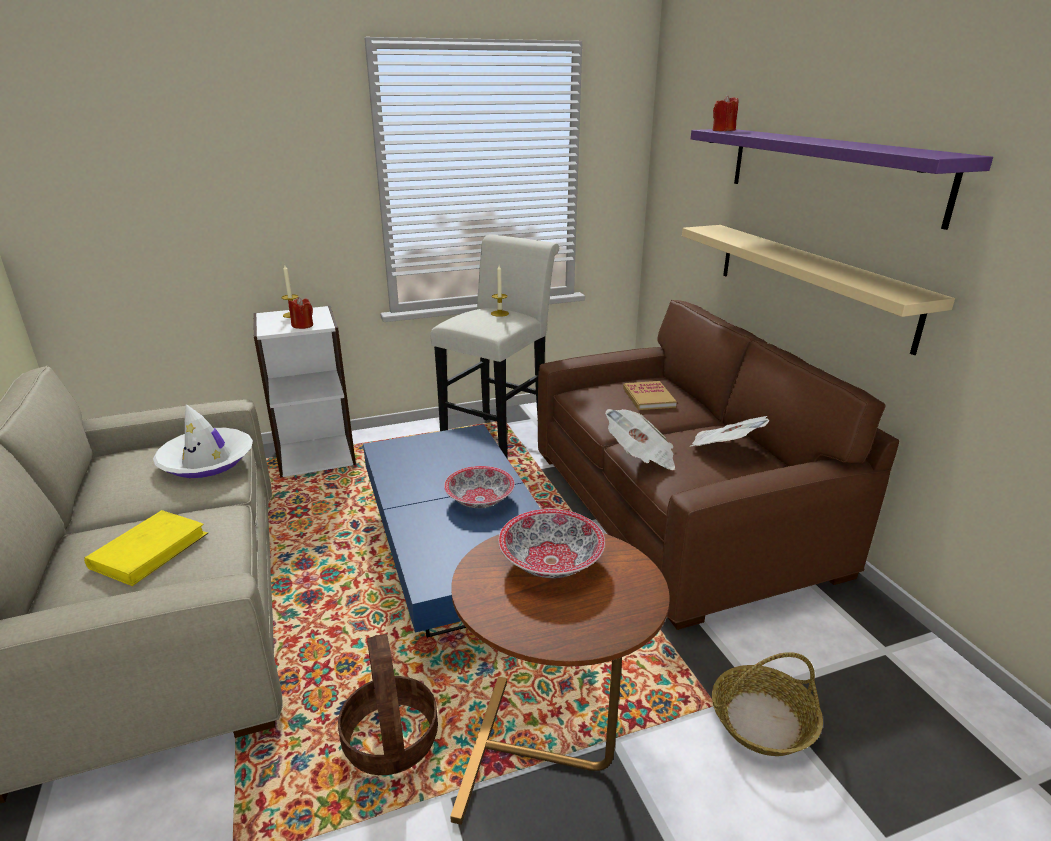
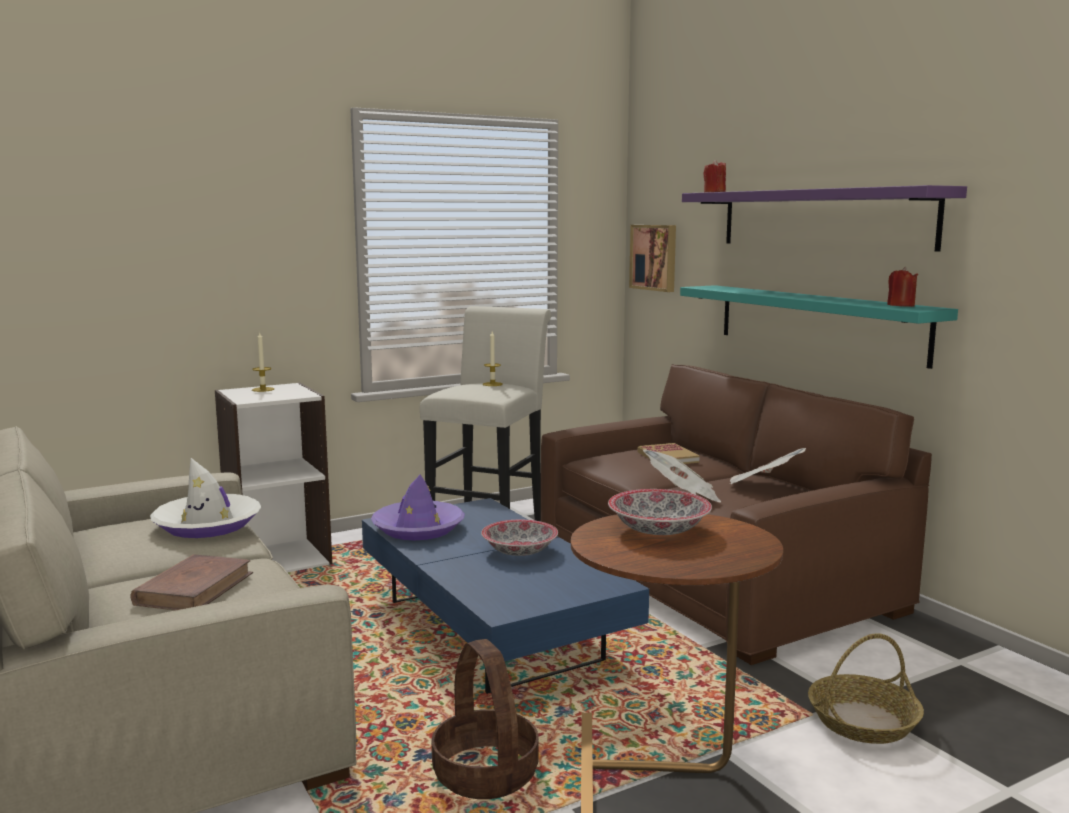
camera: 10 degrees left, 15 degrees down
yellow book [84,510,208,586] -> brown book [131,554,253,611]
red candle [289,297,313,329] -> red candle moved to [887,267,918,307]
beige shelf [682,225,955,355] -> turquoise shelf [680,285,958,369]
none -> purple hat [371,474,465,540]
none -> picture [629,225,676,292]

